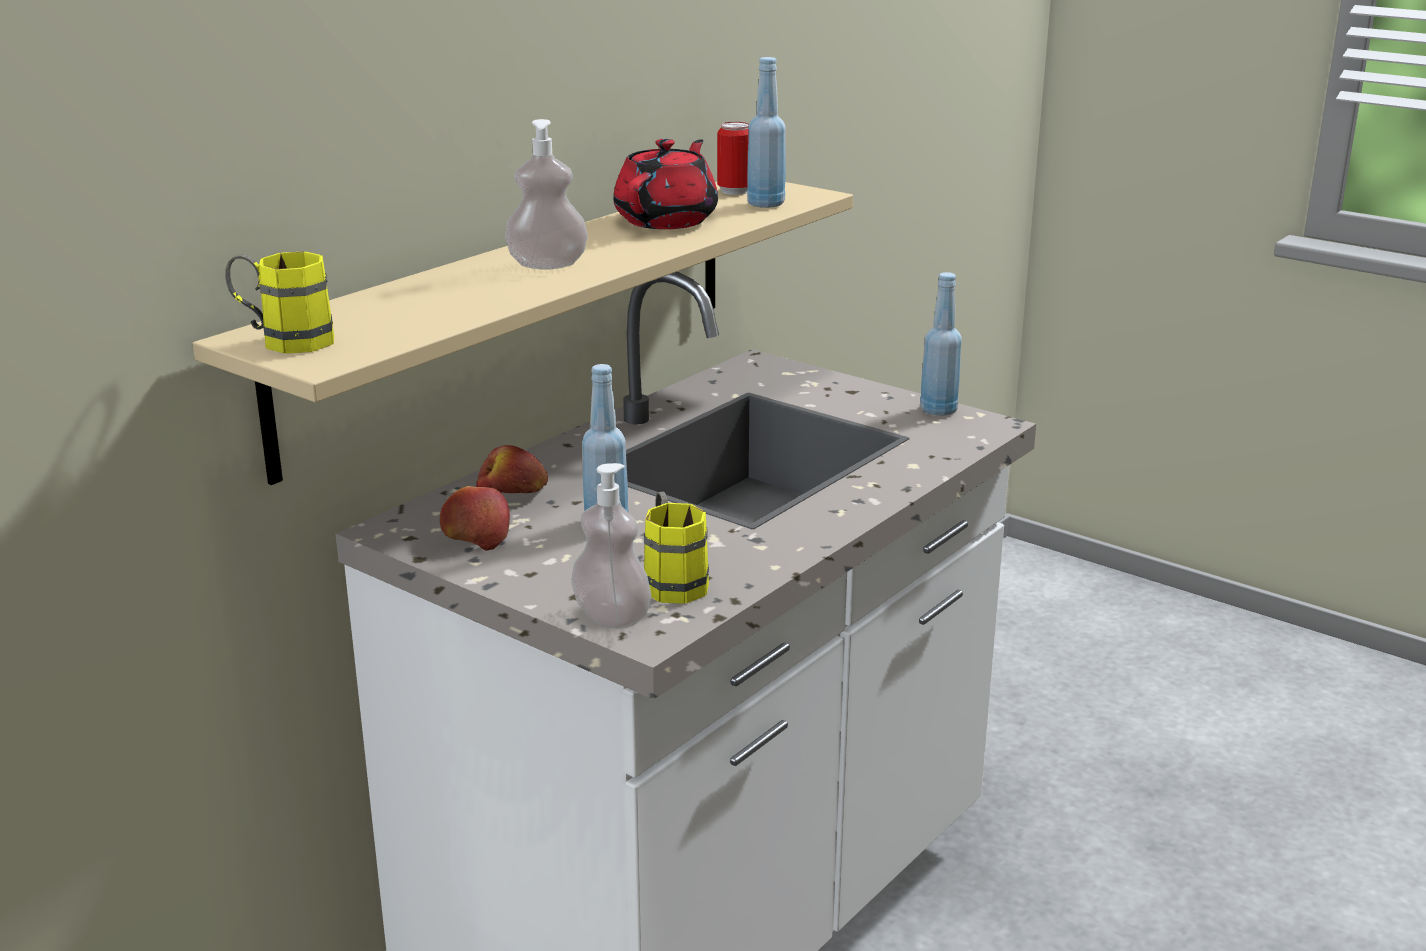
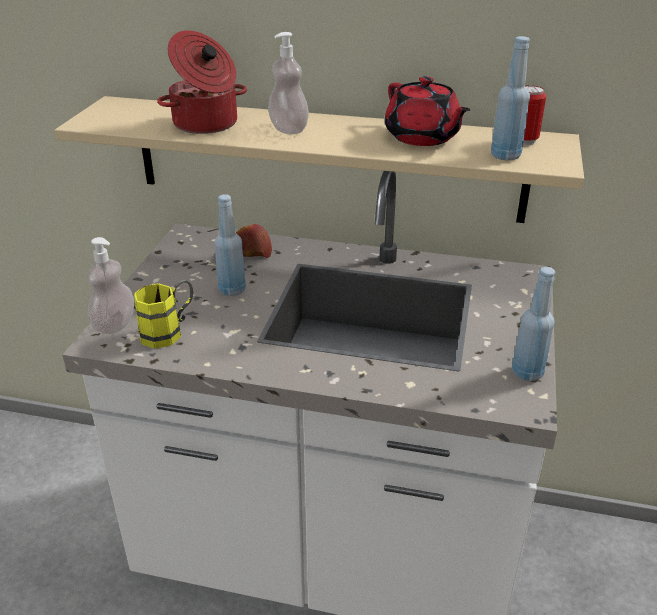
camera: 65 degrees right, 10 degrees up
yellow mug [225,251,334,354] -> none
apple [440,486,510,551] -> none
red teapot [613,139,718,229] -> red teapot turned 60 degrees clockwise [385,76,471,146]
none -> cooking pot [157,30,247,134]

